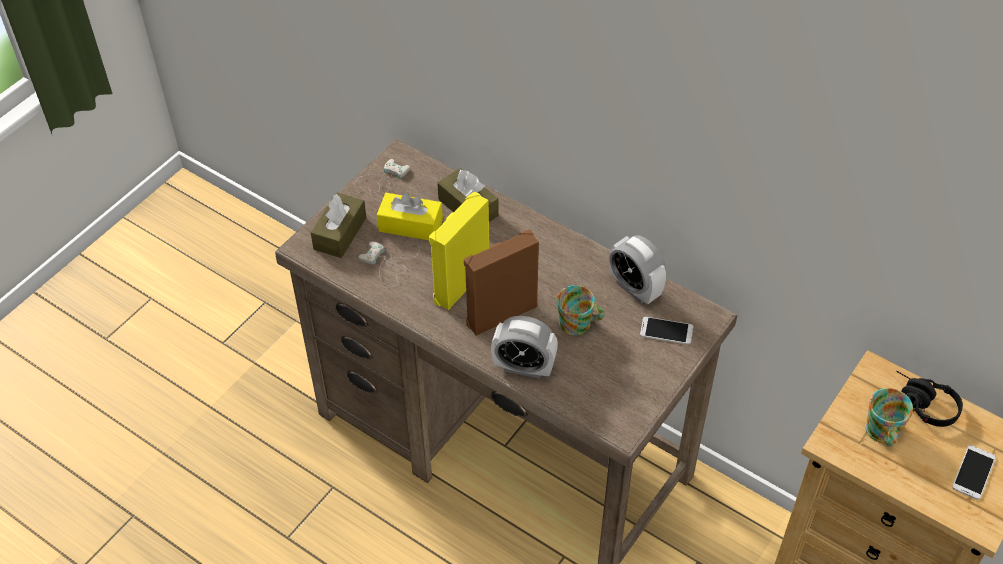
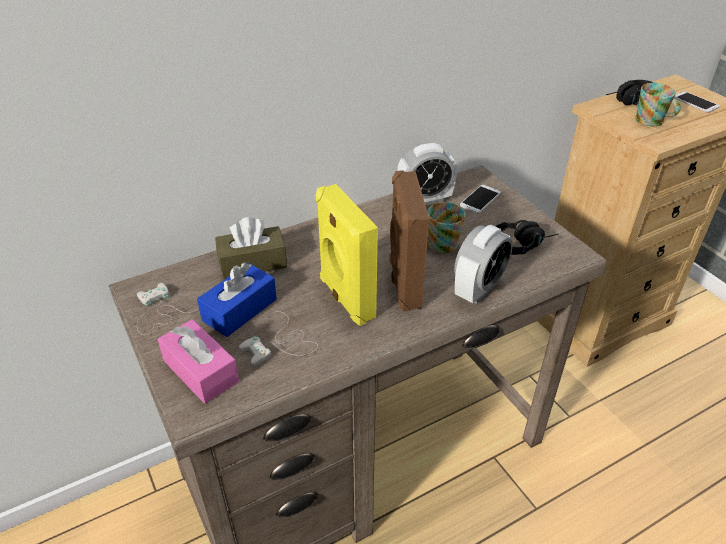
camera: 65 degrees left, 10 degrees down
brown tissue box [311,193,366,258] -> pink tissue box [157,319,239,404]
yellow tissue box [377,193,443,240] -> blue tissue box [197,262,277,337]
none -> black headphones [495,220,559,255]

